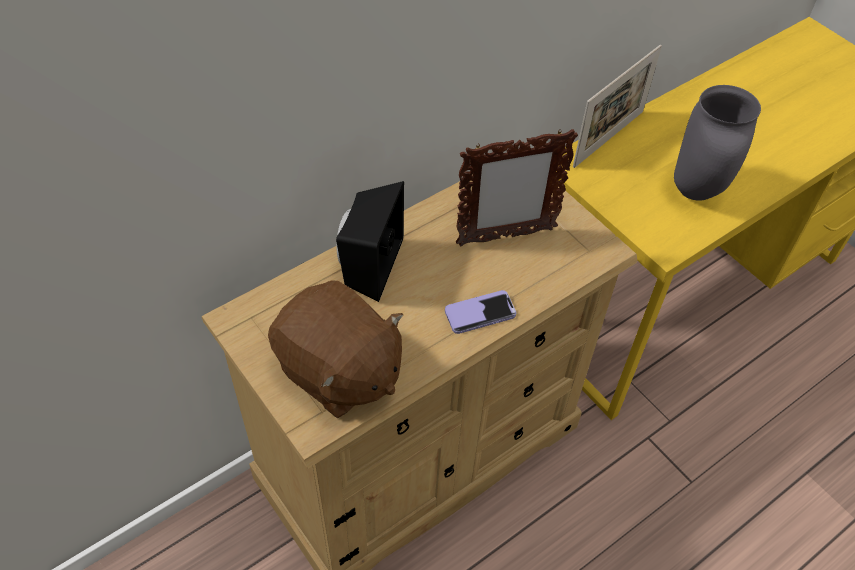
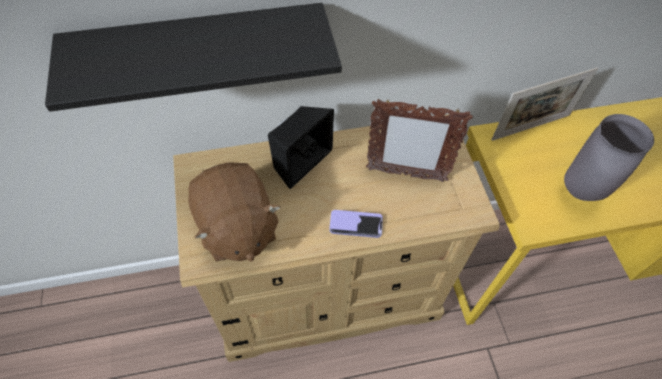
camera: 25 degrees right, 5 degrees up
none -> black shelf [45,3,342,112]

